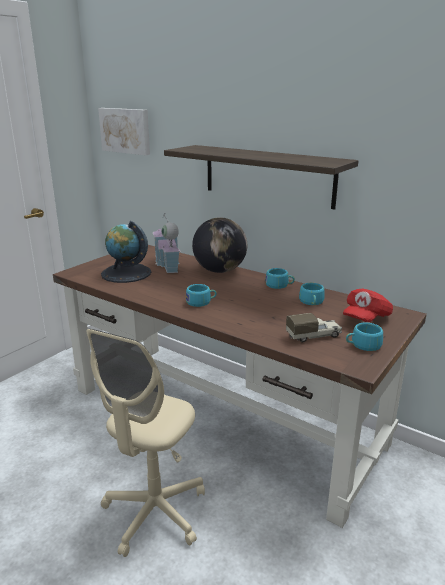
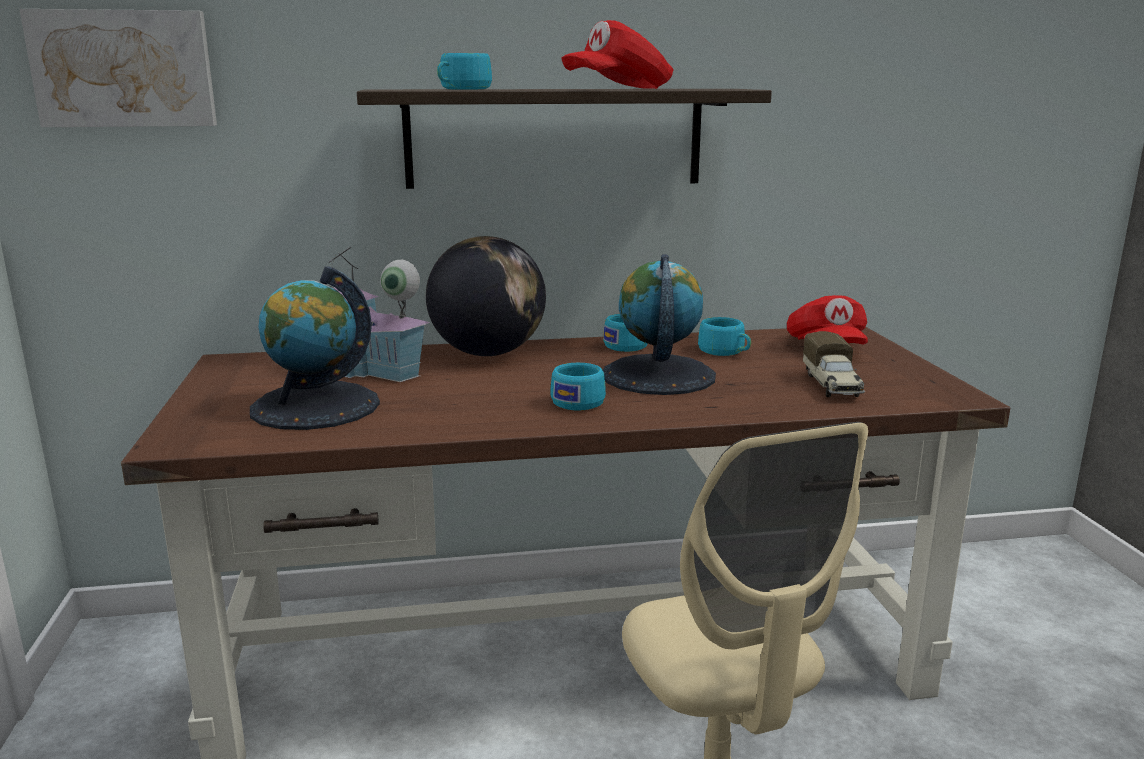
camera: 45 degrees left, 5 degrees down
toy truck [286,313,342,342] -> toy truck turned 150 degrees clockwise [803,331,865,397]
turquoise cup [346,323,383,351] -> turquoise cup moved to [437,53,492,89]
none -> red cap [561,20,674,89]
none -> globe [603,254,716,395]

